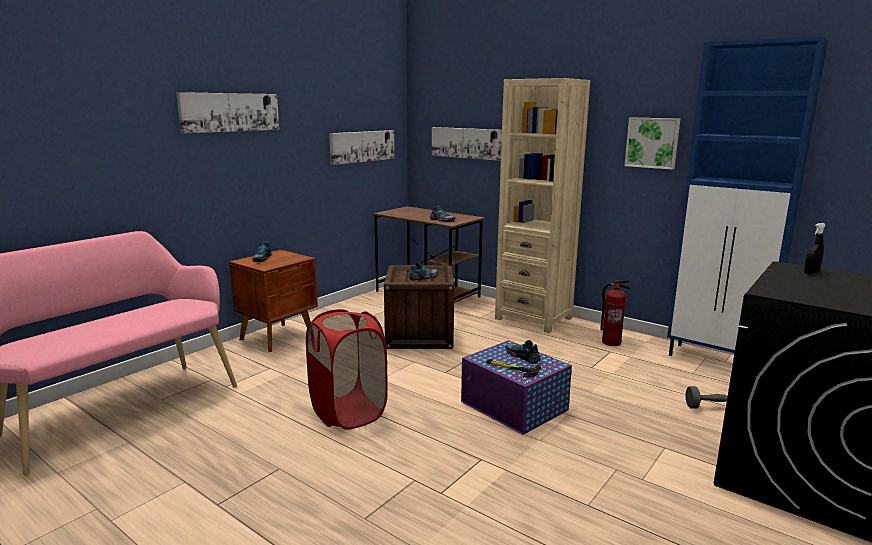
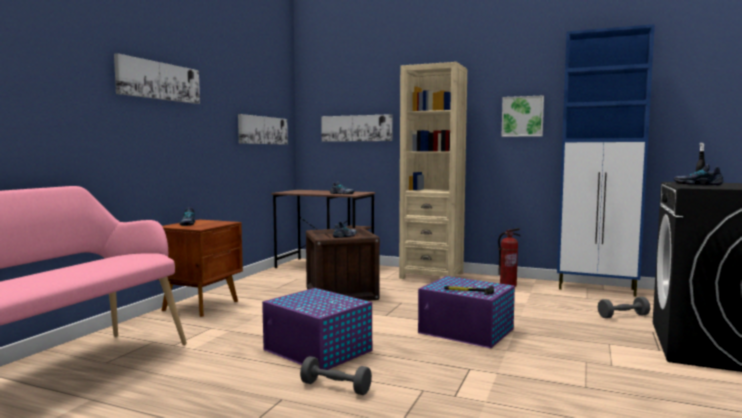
camera: 15 degrees left, 10 degrees down
red laundry basket [306,309,388,430] -> purple storage box [262,288,372,370]
shoe [505,340,541,364] -> shoe moved to [673,164,724,185]
none -> grey dumbbell [300,356,372,395]

